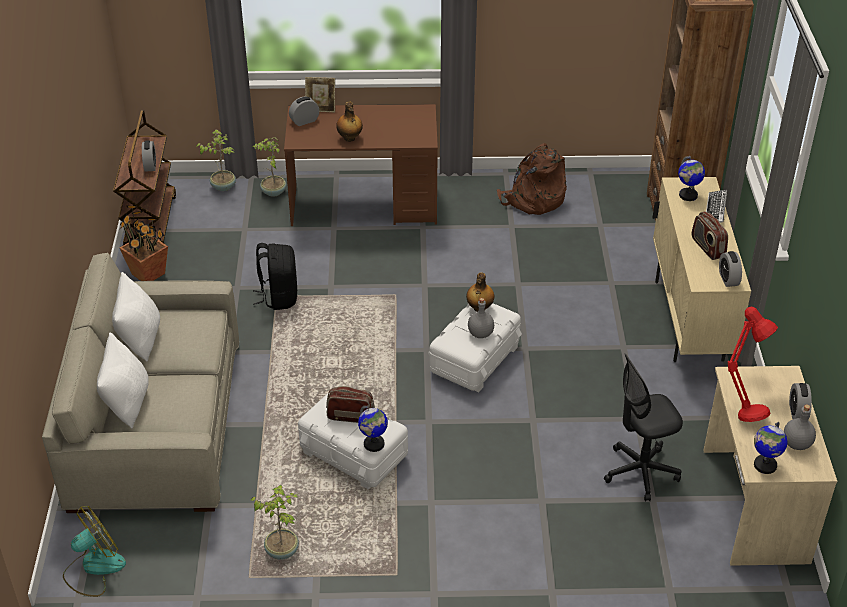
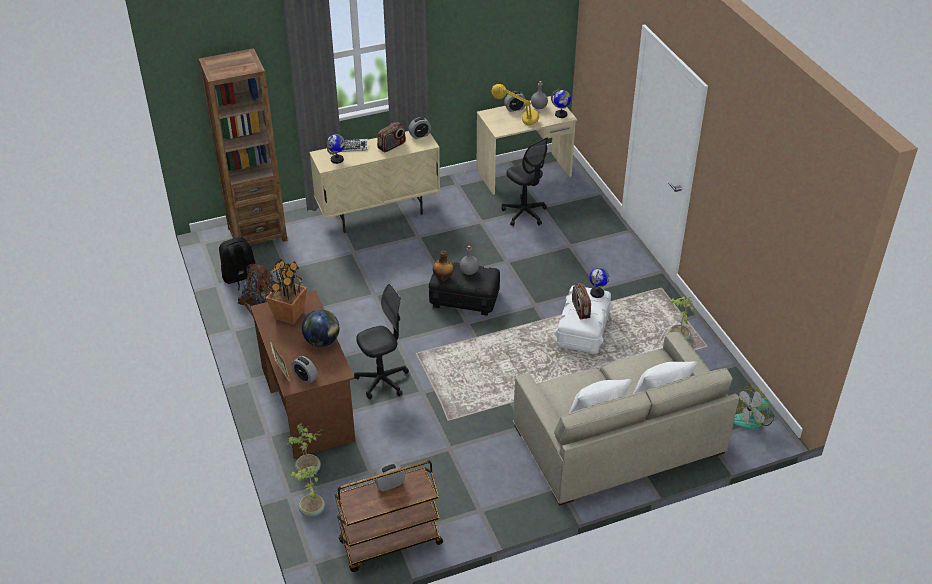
camera: 110 degrees left, 0 degrees up
fan [63,506,126,597] -> fan turned 60 degrees counterclockwise [734,386,774,430]
potted plant [119,205,168,281] -> potted plant moved to [266,260,307,325]
black backpack [253,243,297,310] -> black backpack moved to [219,237,256,290]
bottle [336,102,363,142] -> globe [302,309,339,347]
white storage box [428,303,522,392] -> black storage box [429,262,500,316]
red table lamp [728,307,778,422] -> yellow table lamp [492,84,539,125]
none -> black office chair [354,284,409,399]

